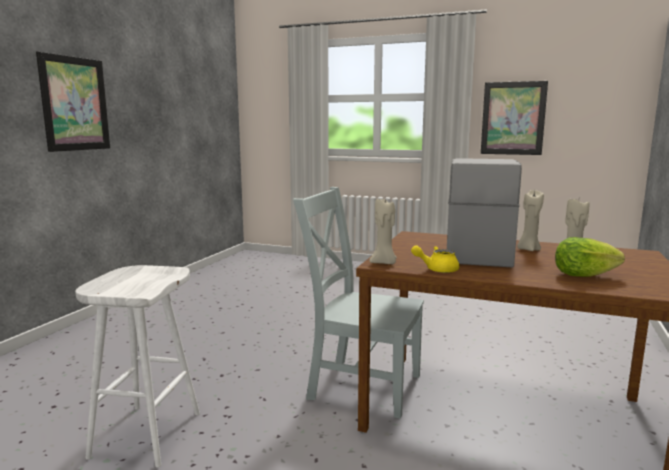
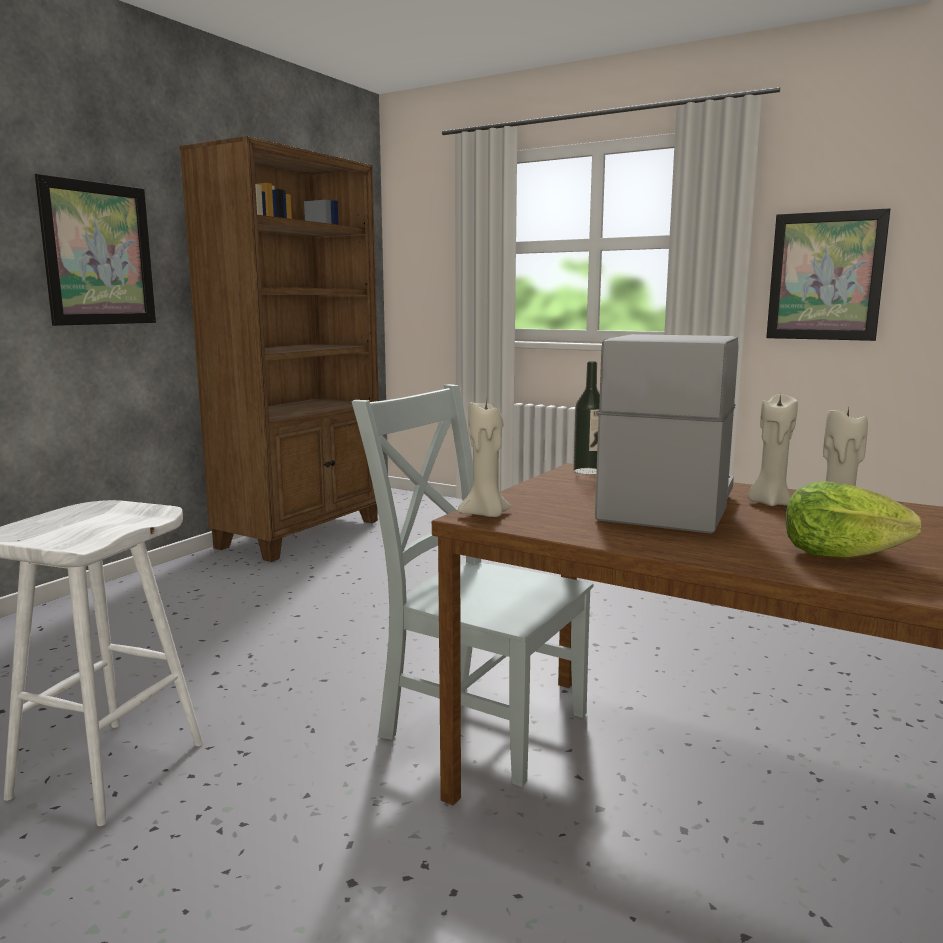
camera: 10 degrees right, 0 degrees up
yellow teapot [411,245,459,273] -> none
none -> brown bookcase [179,136,379,562]
none -> bottle [573,361,600,475]

